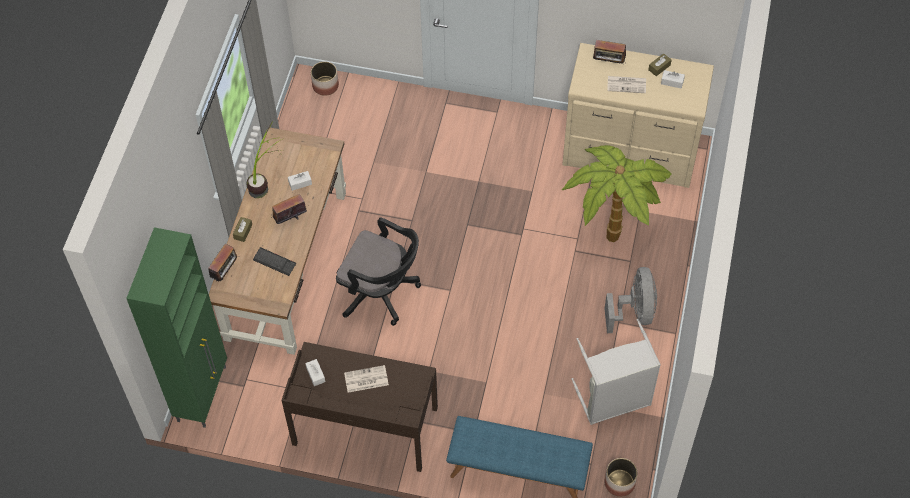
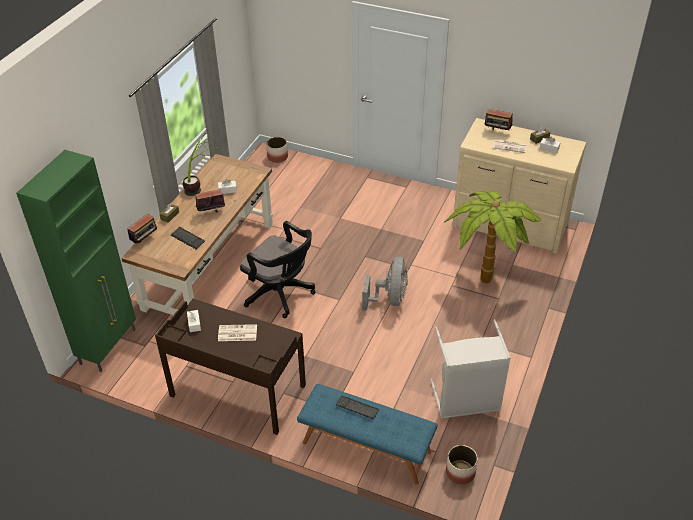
camera: 10 degrees right, 15 degrees down
grey fan [604,267,657,333] -> grey fan moved to [362,257,408,311]
none -> keyboard [336,396,379,419]

